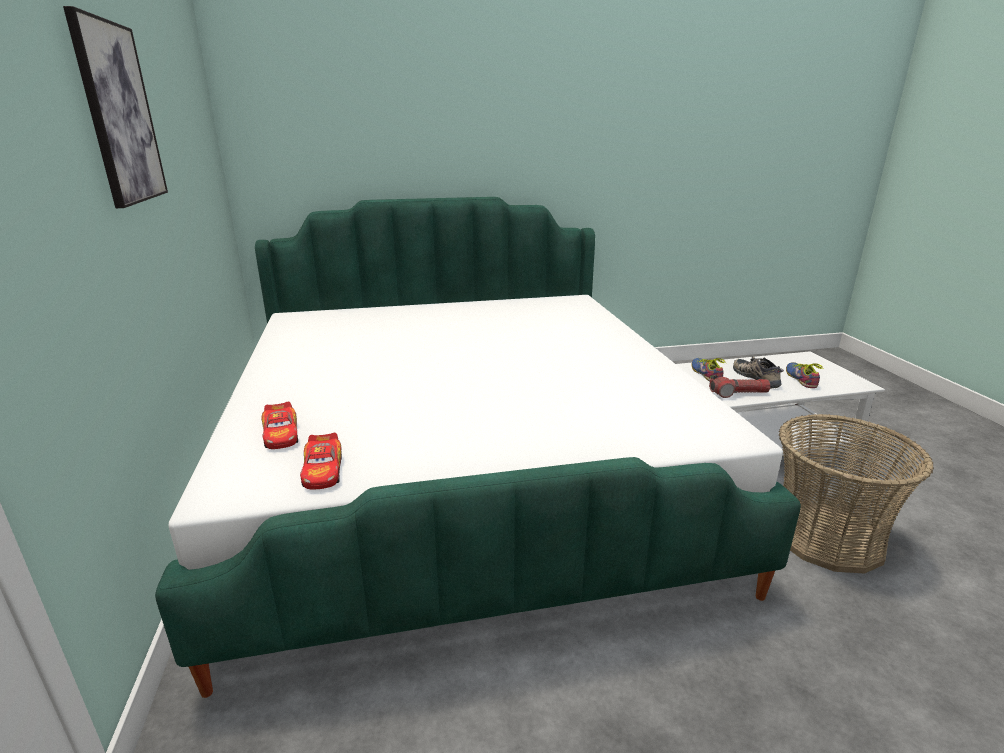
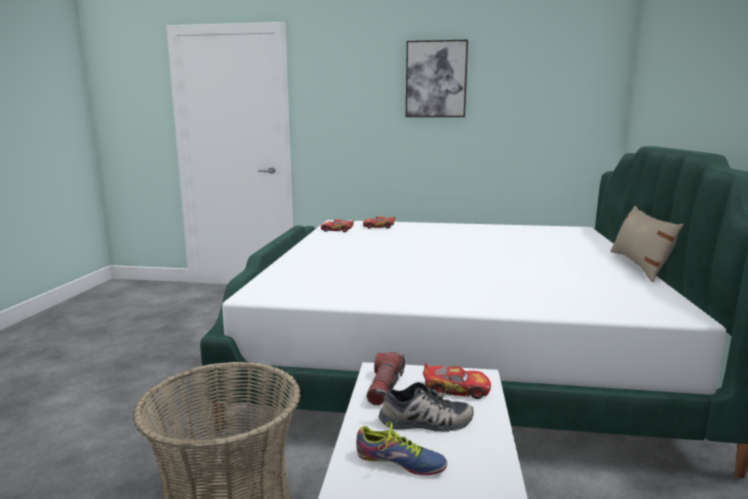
camera: 110 degrees right, 10 degrees down
shoe [691,358,727,382] -> toy car [423,363,491,399]
none -> beige pillow [610,206,684,282]

